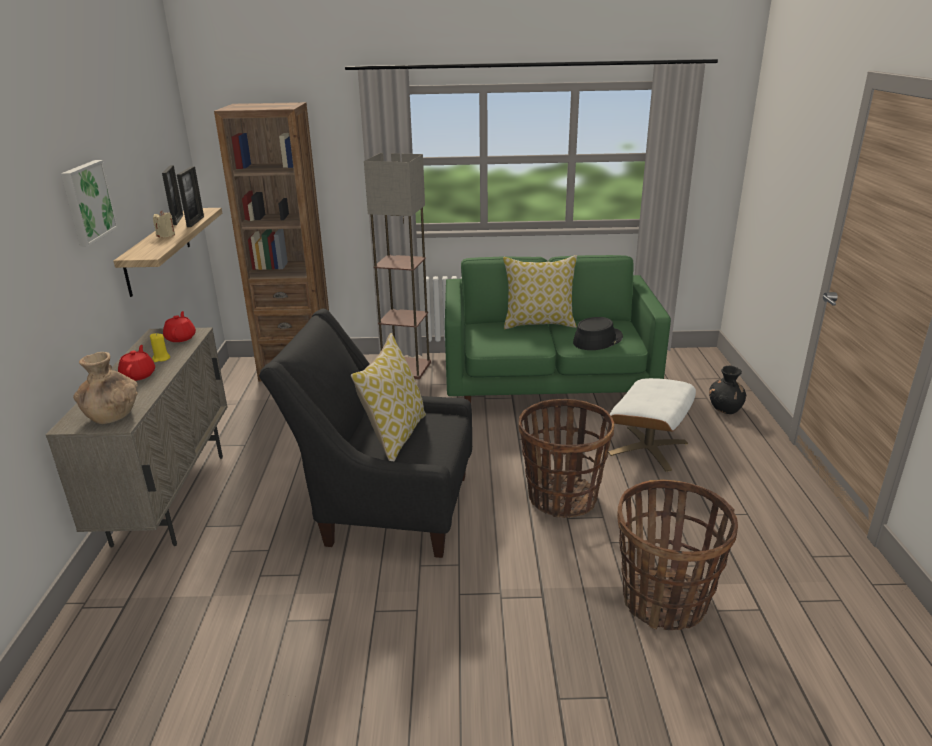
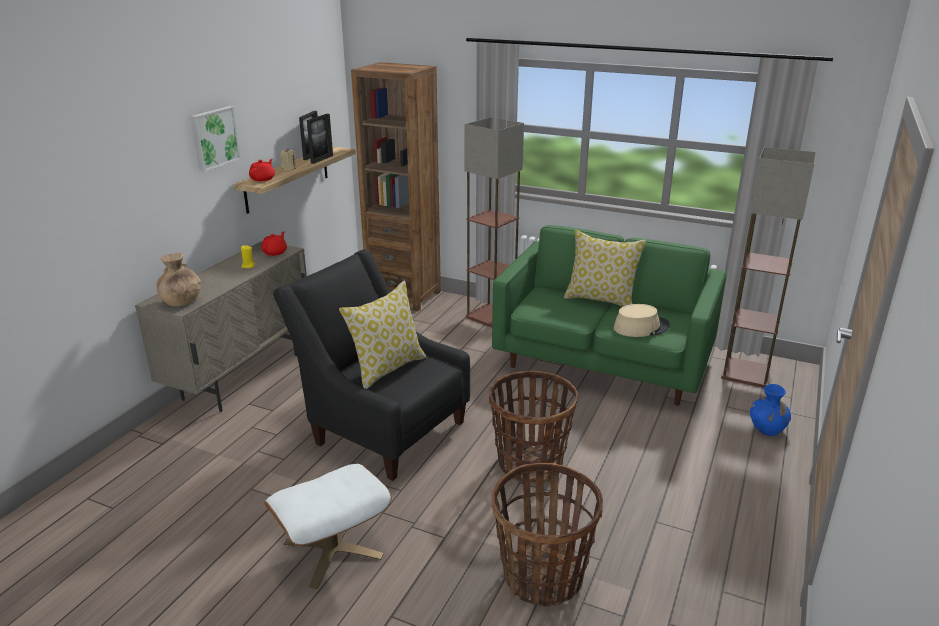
camera: 25 degrees right, 0 degrees up
red teapot [118,345,155,381] -> red teapot moved to [249,159,275,181]
black hat [573,317,623,350] -> beige hat [613,304,670,337]
white ottoman [608,378,696,472] -> white ottoman moved to [264,464,392,589]
black vase [709,366,746,414] -> blue vase [750,384,791,436]
none -> floor lamp [721,147,816,388]

